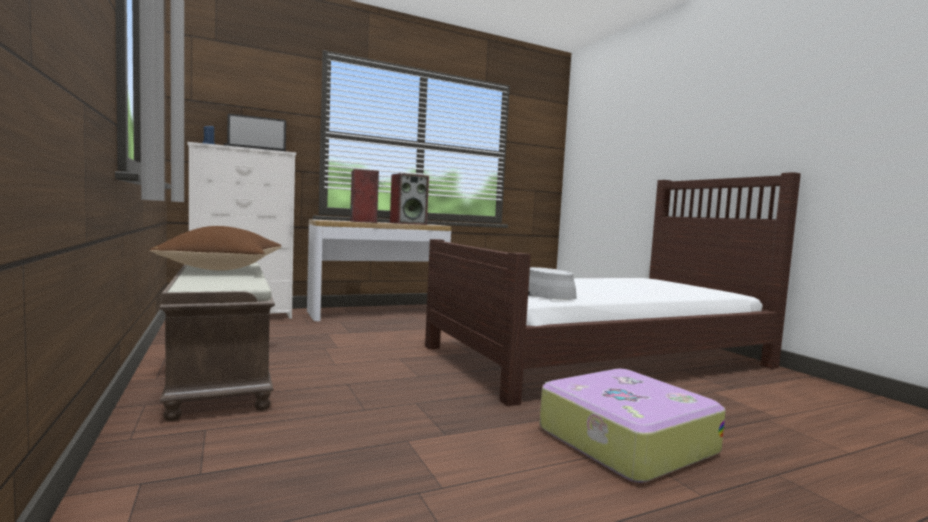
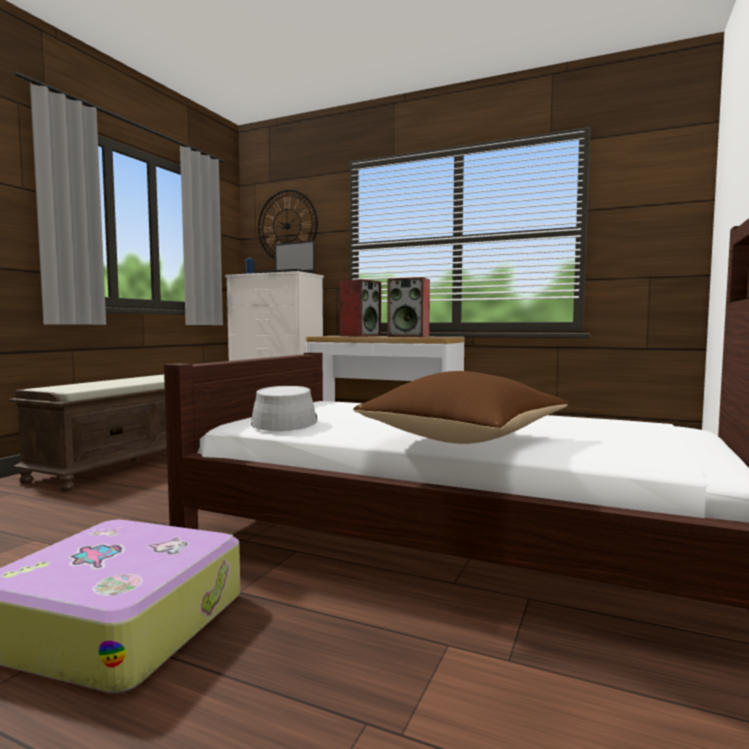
camera: 50 degrees right, 0 degrees up
brown pillow [150,226,281,271] -> brown pillow moved to [353,371,568,444]
none -> wall clock [258,190,318,259]

